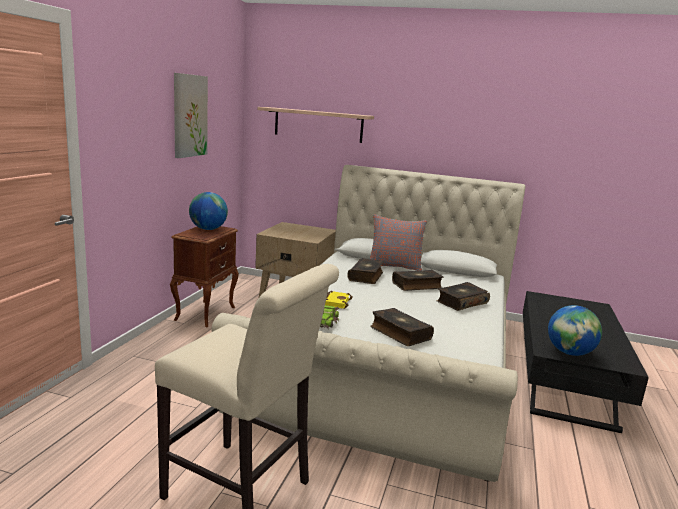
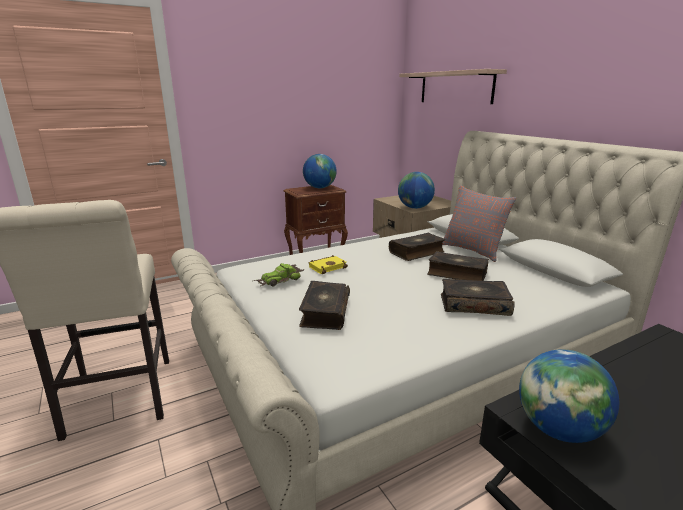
camera: 45 degrees right, 5 degrees up
picture [174,73,208,158] -> none
none -> globe [398,172,435,209]

